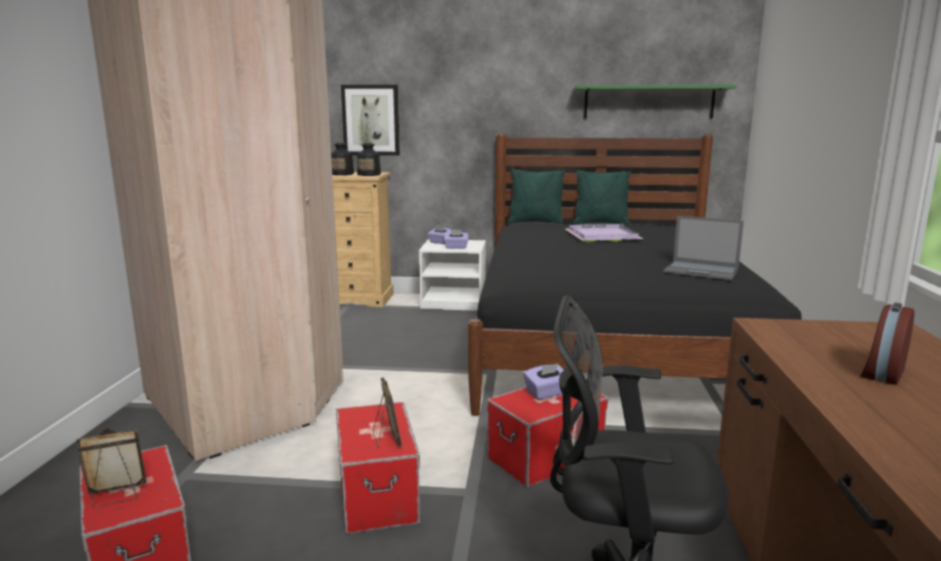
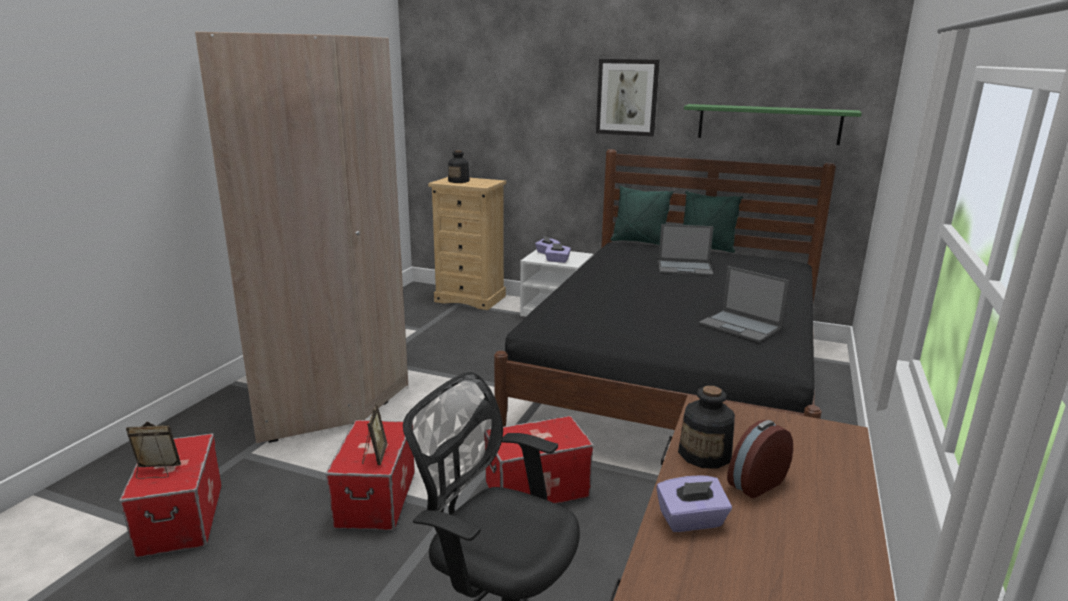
camera: 15 degrees right, 5 degrees up
picture [341,85,400,156] -> picture moved to [596,59,660,137]
bottle [357,142,381,176] -> bottle moved to [678,386,735,469]
purple tissue box [524,363,564,400] -> purple tissue box moved to [656,476,732,532]
purple tray [565,224,643,243] -> laptop [658,224,714,276]

